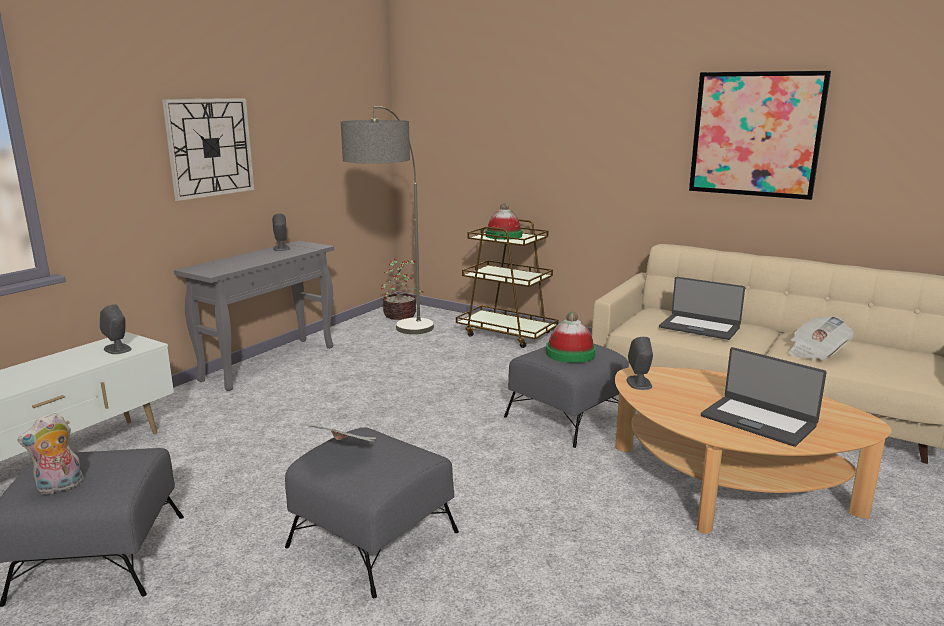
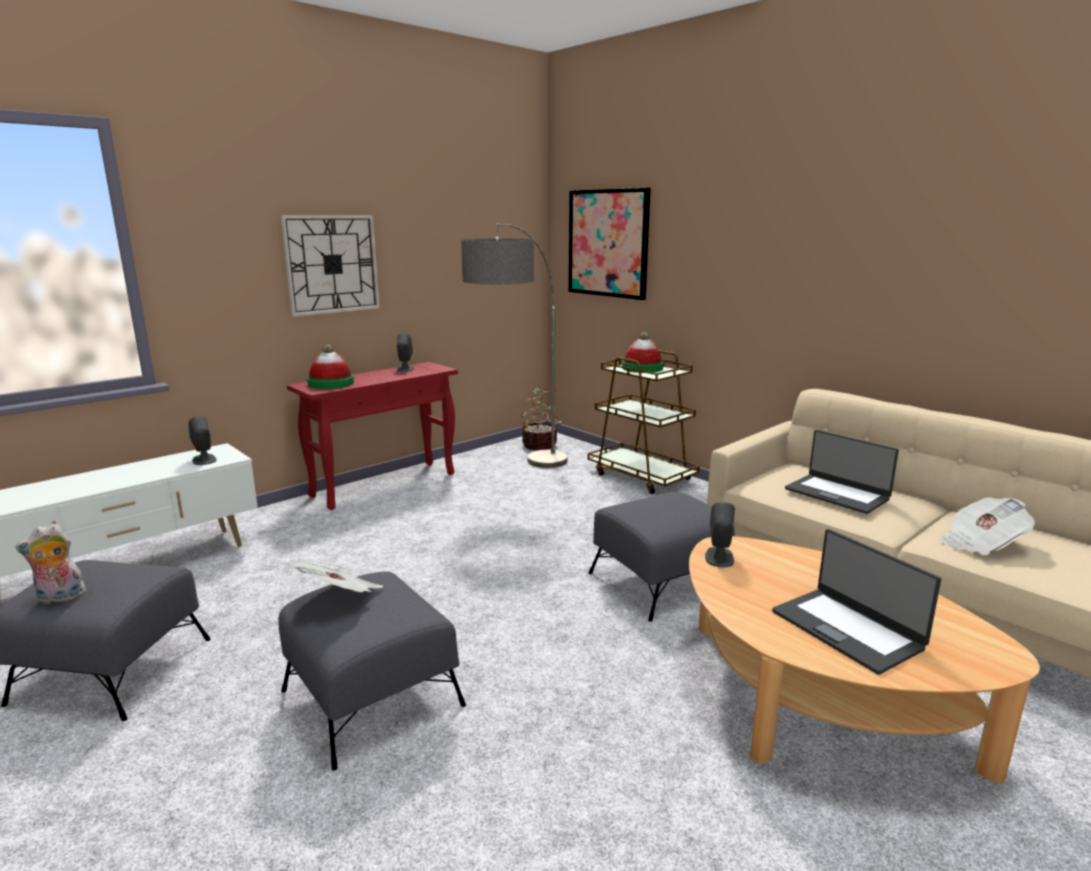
camera: 15 degrees right, 0 degrees up
grey console table [174,241,334,391] -> red console table [287,362,458,510]
hat [546,312,596,363] -> hat moved to [307,345,354,389]
picture [689,71,831,200] -> picture moved to [568,188,651,300]

